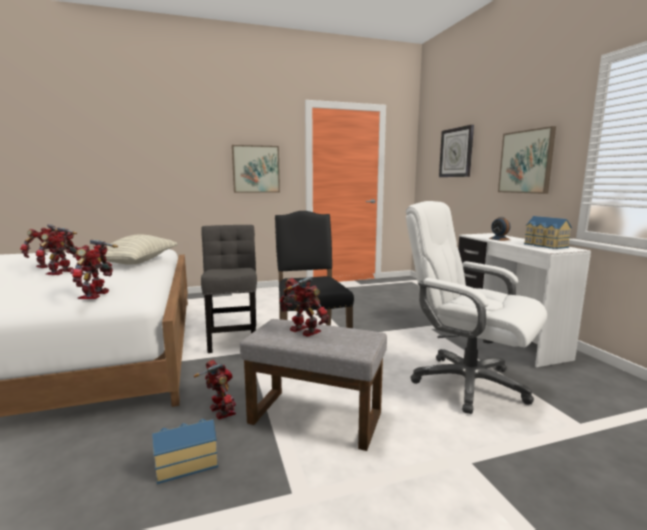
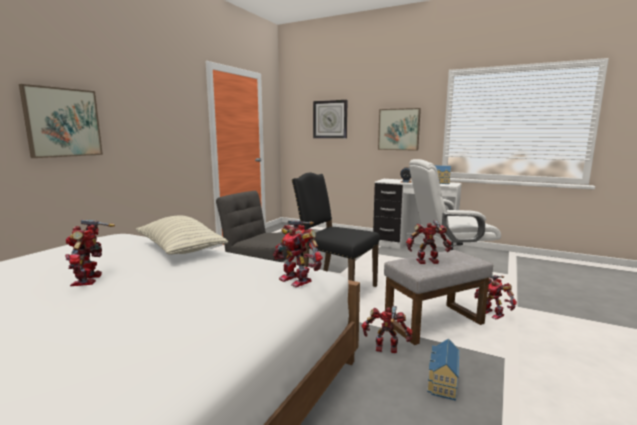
camera: 45 degrees left, 0 degrees up
toy robot [36,227,78,275] -> toy robot moved to [475,275,517,319]
picture [232,145,280,193] -> picture moved to [19,84,103,158]

